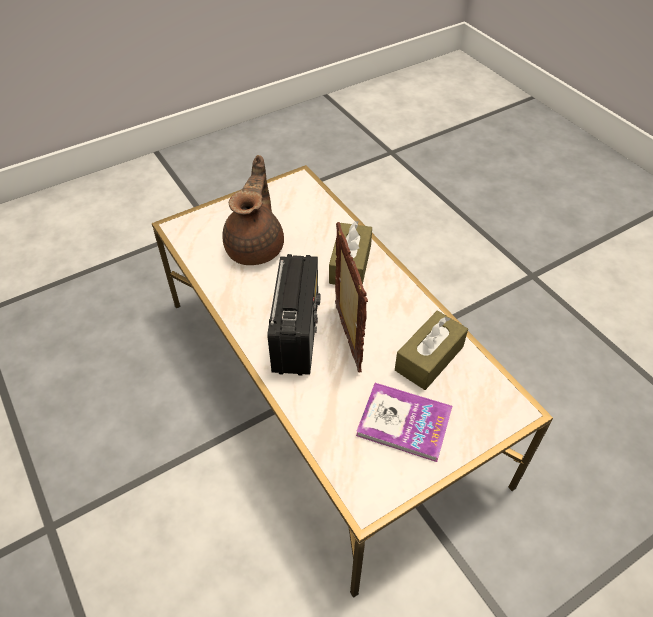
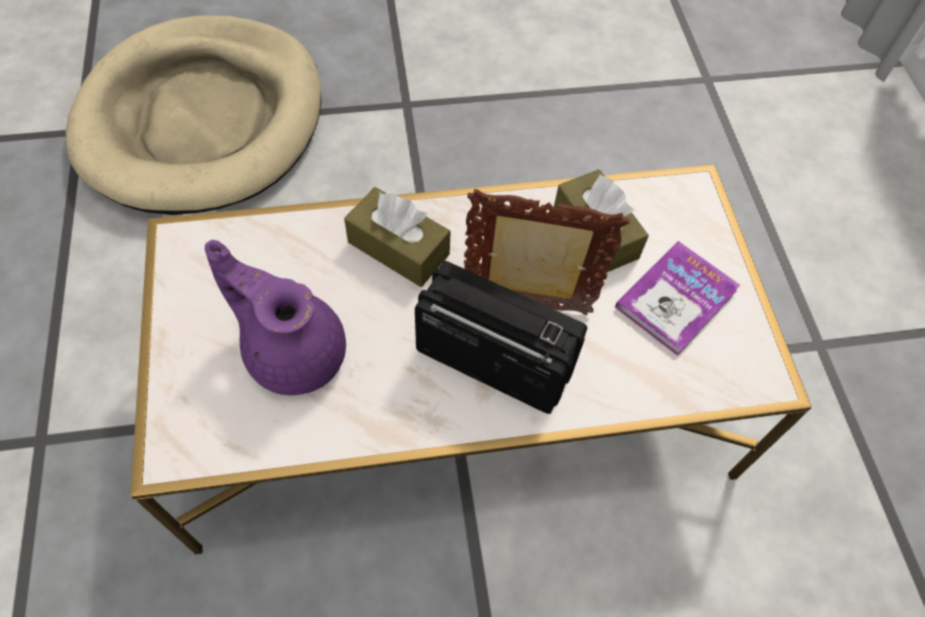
camera: 70 degrees left, 10 degrees up
brown teapot [223,155,284,265] -> purple teapot [205,240,346,395]
none -> beige dog bed [66,16,321,215]

